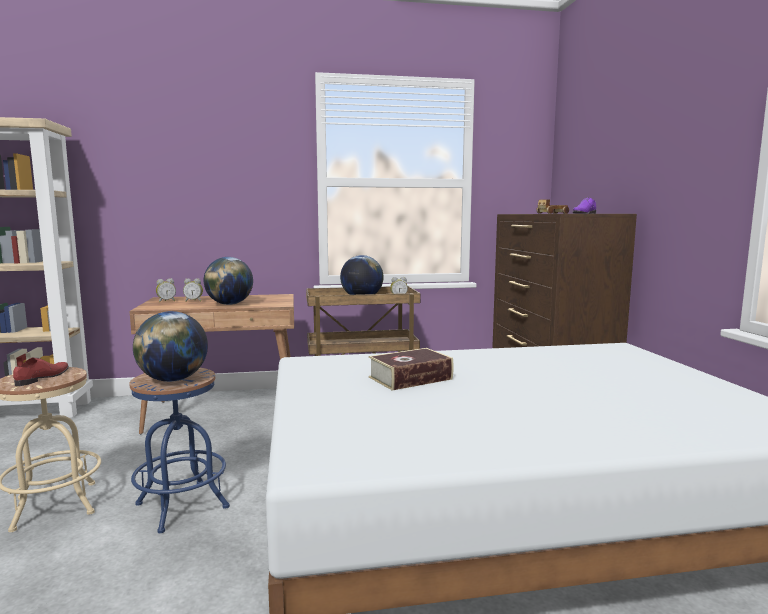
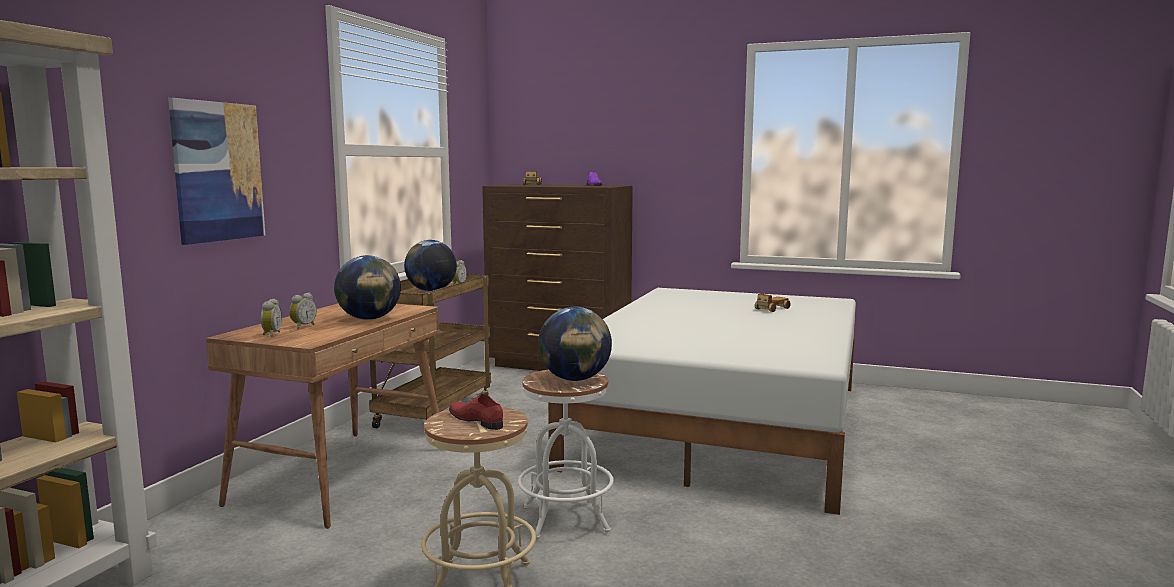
camera: 60 degrees left, 0 degrees up
blue stool [129,368,230,533] -> white stool [518,370,614,540]
book [369,348,454,391] -> none
none -> picture [168,98,265,245]
none -> toy car [755,293,791,312]

